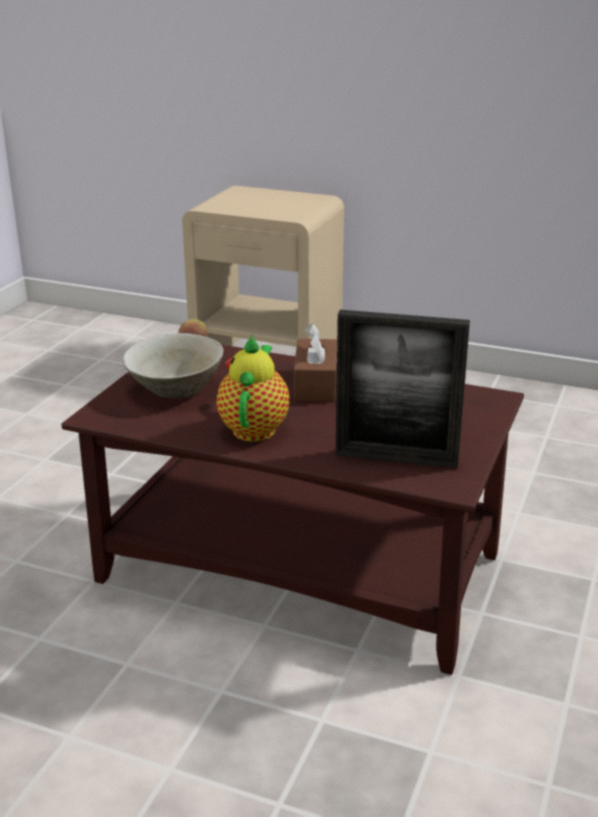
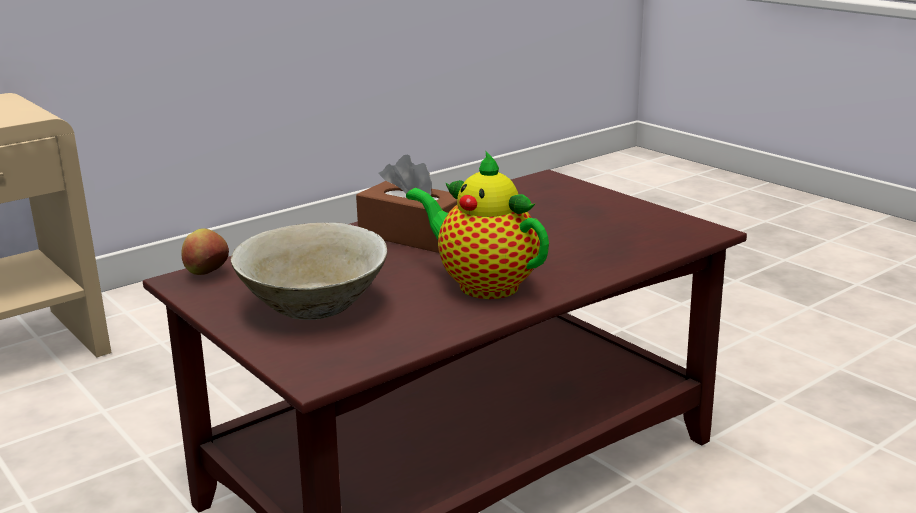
camera: 60 degrees left, 5 degrees down
picture frame [336,310,470,469] -> none

